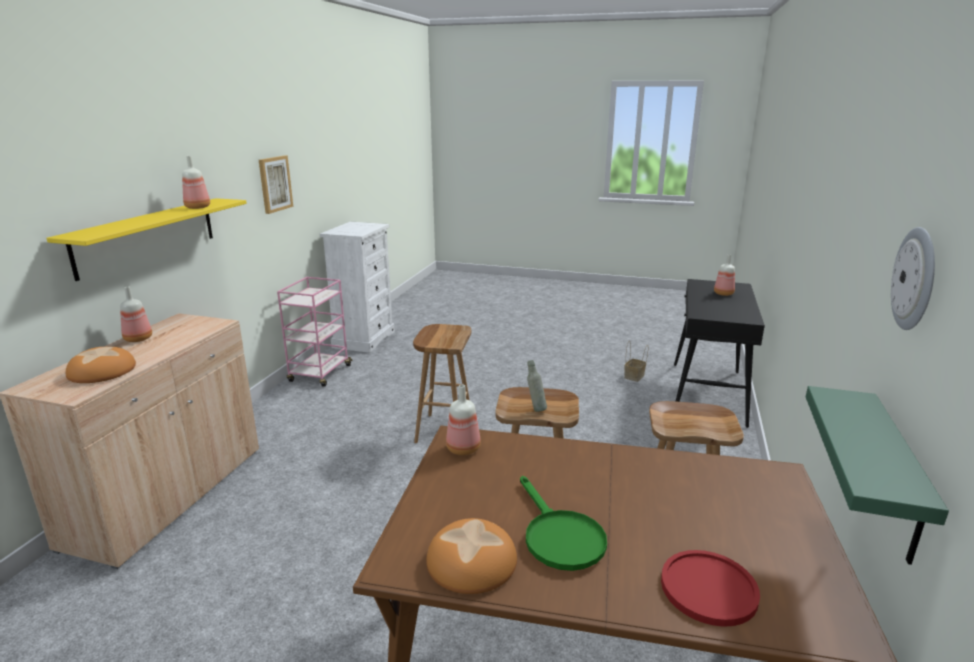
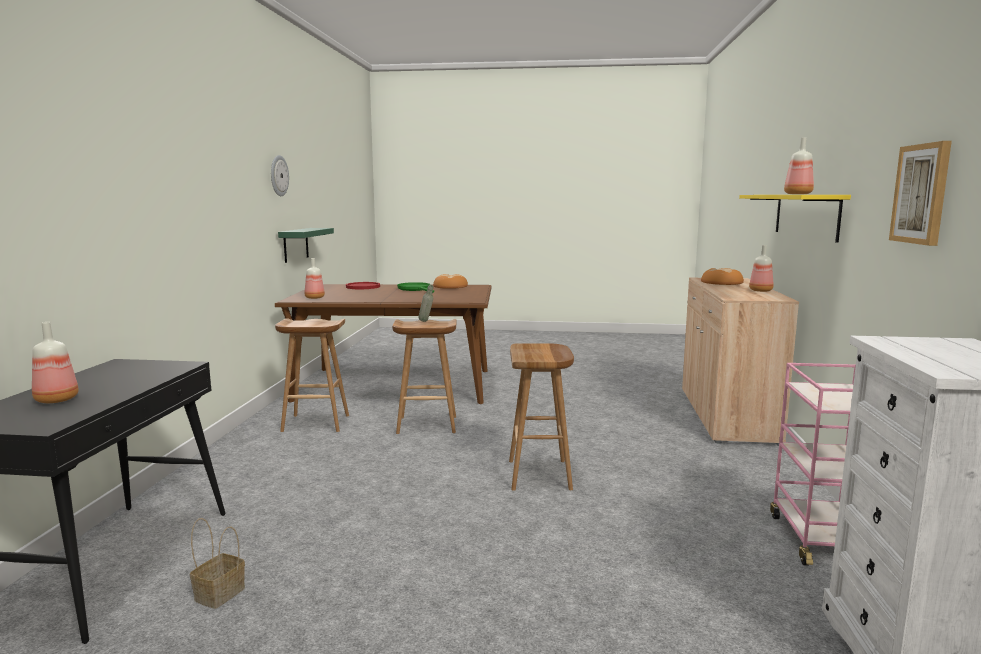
camera: 170 degrees right, 10 degrees down
bottle [446,385,481,455] -> bottle moved to [305,258,325,299]

